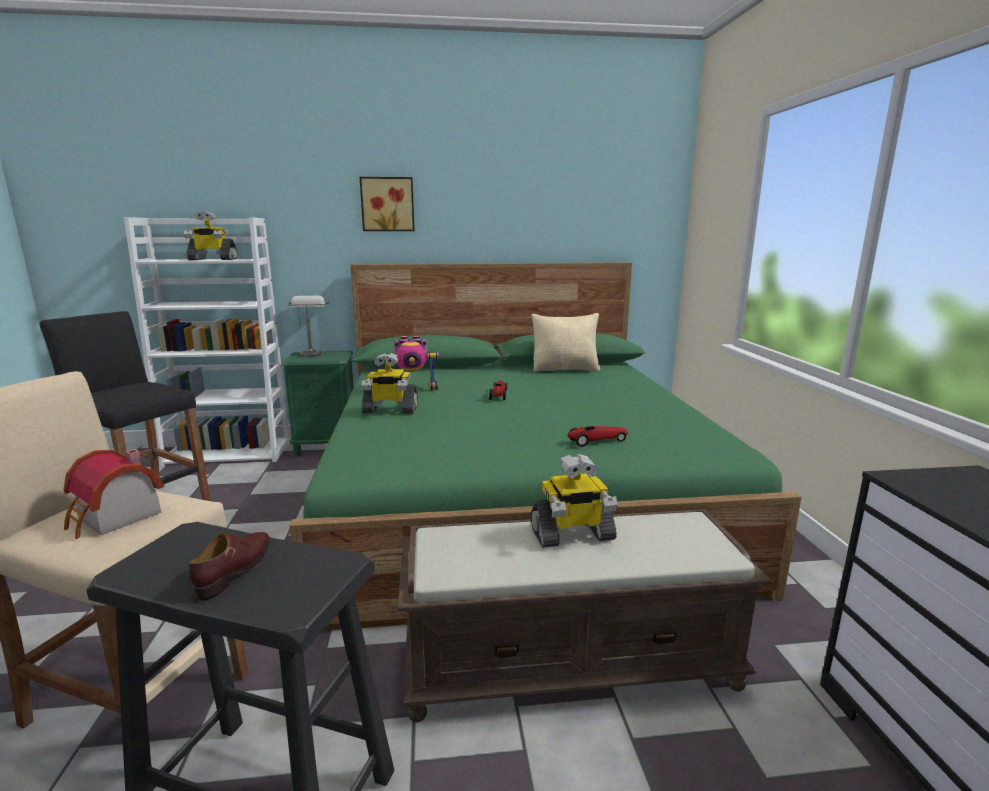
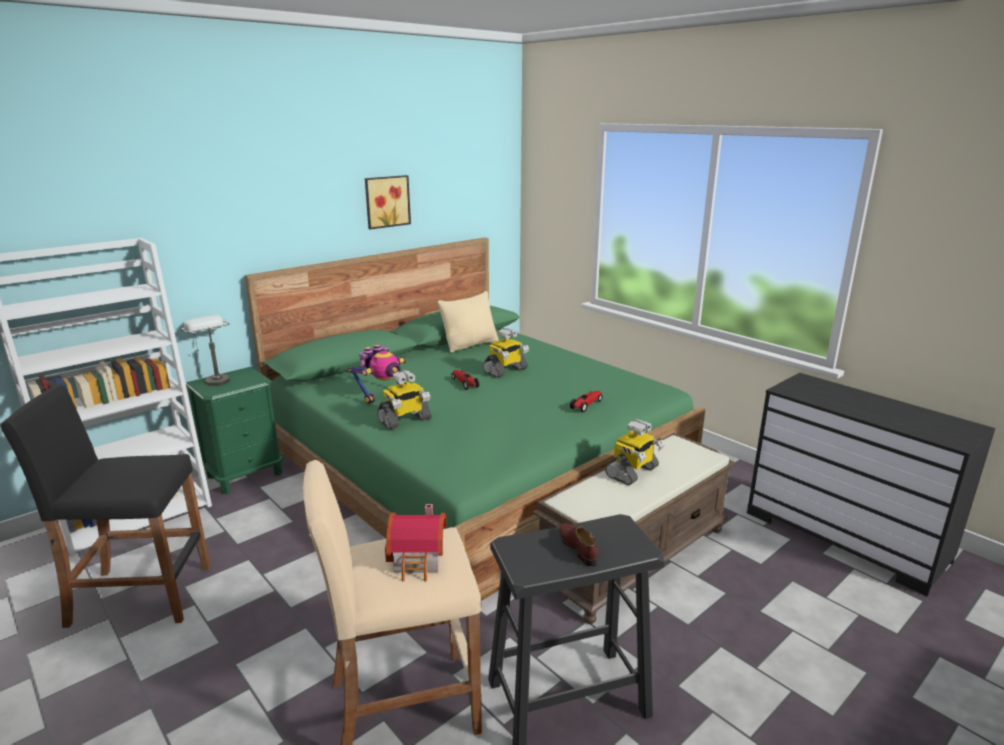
camera: 35 degrees left, 5 degrees up
toy robot [184,211,238,260] -> toy robot moved to [483,328,529,378]
picture [360,177,415,231] -> picture moved to [365,175,411,229]

